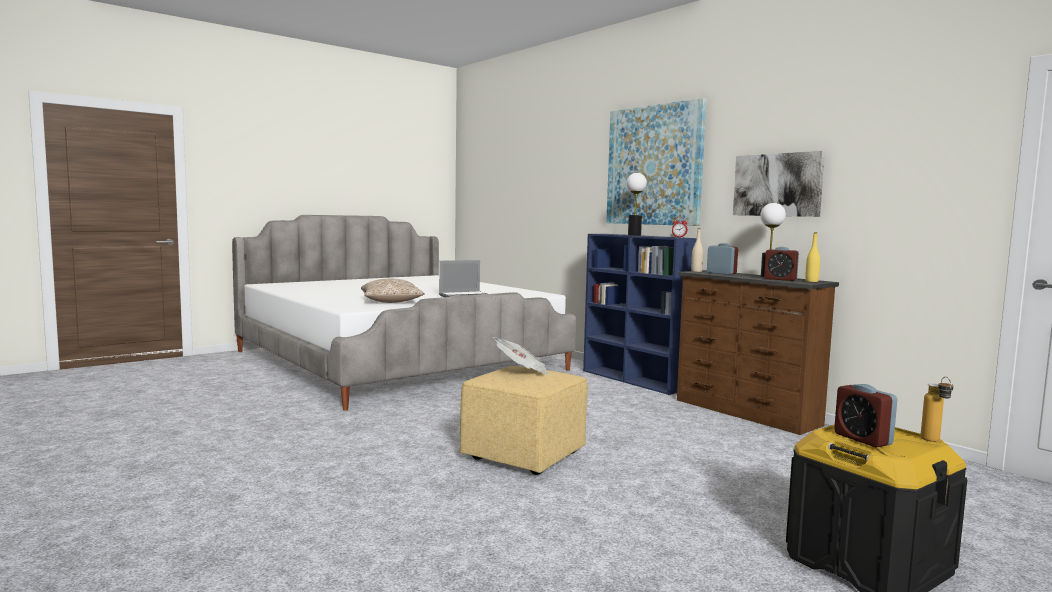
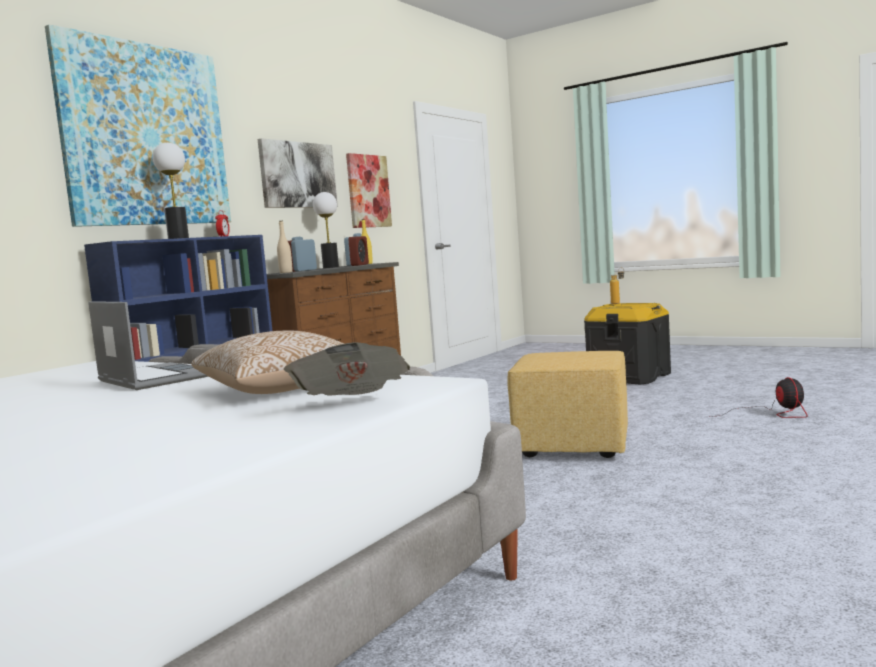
camera: 105 degrees left, 0 degrees up
newspaper [493,337,549,375] -> newspaper moved to [284,342,410,396]
alarm clock [834,384,897,448] -> none
none -> picture [346,153,392,228]
none -> fan [709,377,808,418]

